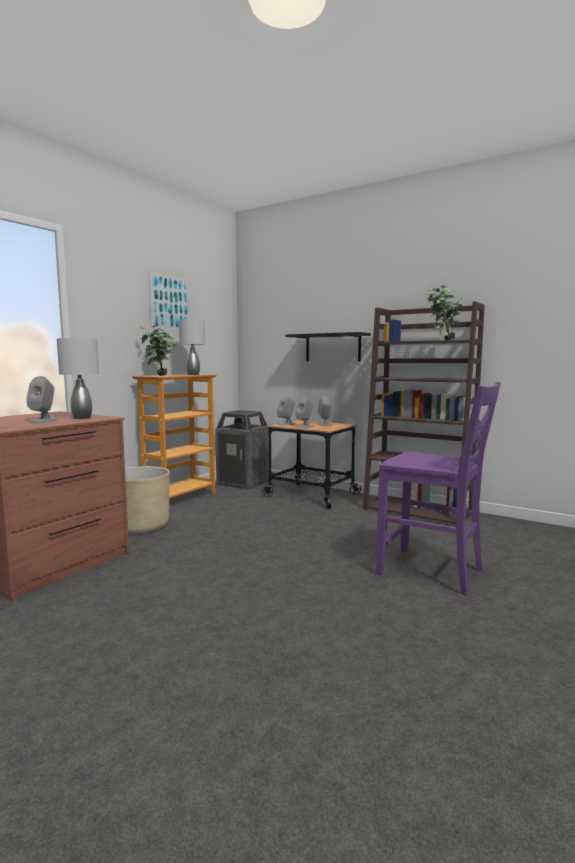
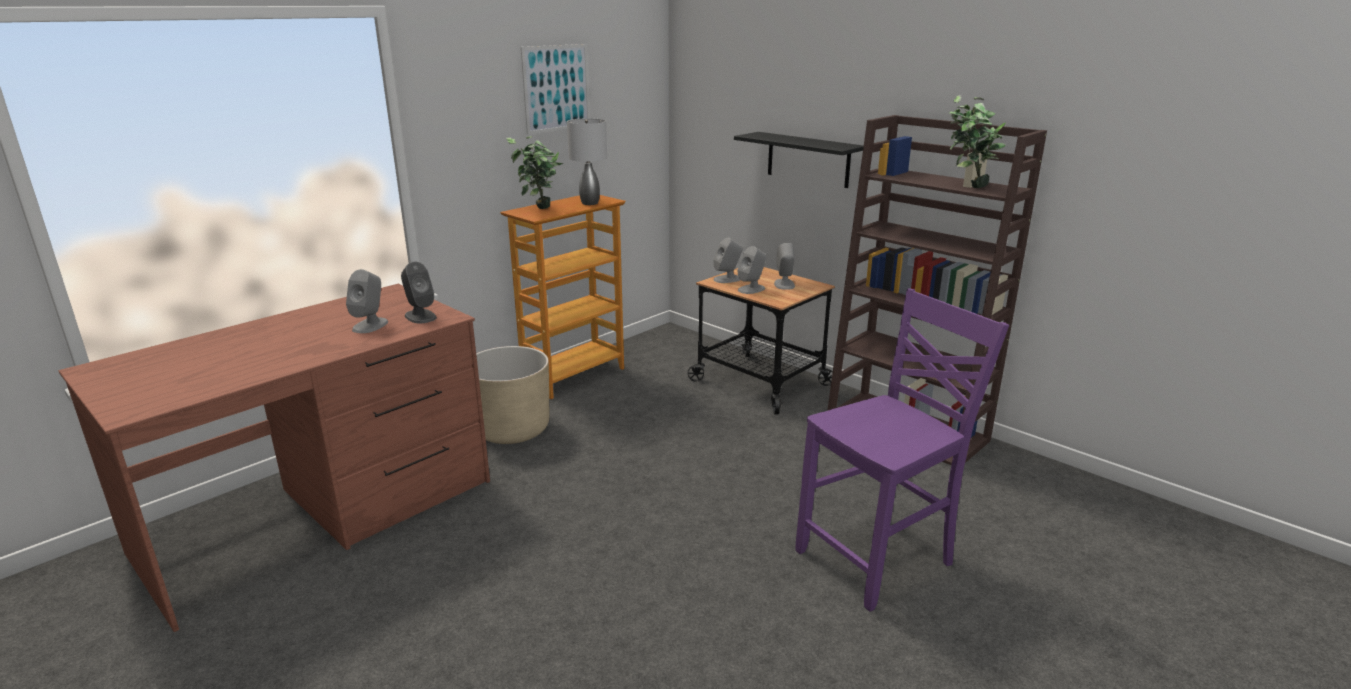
camera: 10 degrees right, 15 degrees up
grey table lamp [57,338,99,419] -> grey speaker [401,262,437,324]
trash can [215,410,269,490] -> none
purple chair [376,382,501,596] -> purple chair turned 75 degrees counterclockwise [795,288,1009,612]

